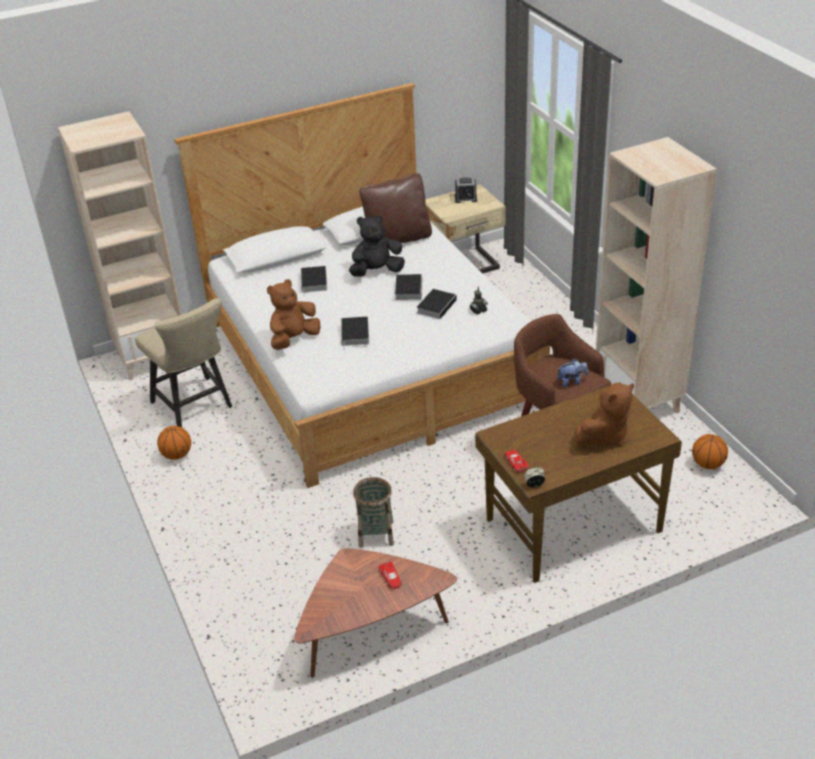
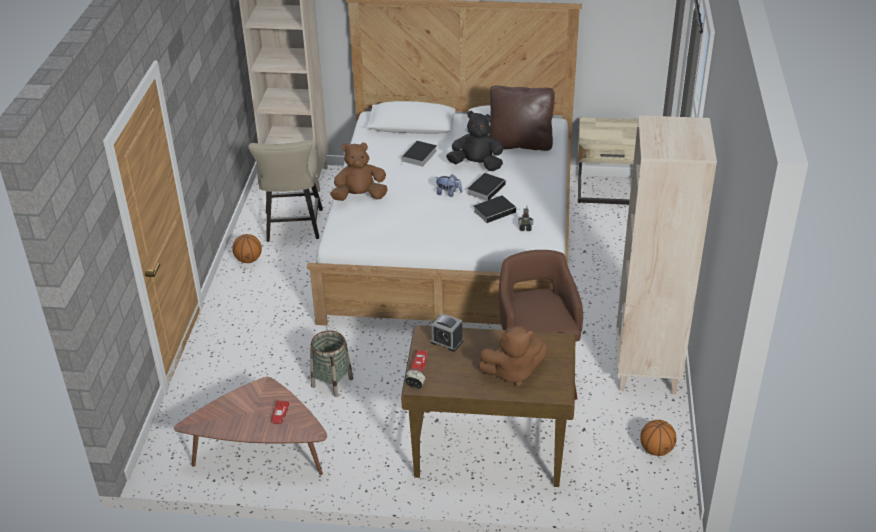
camera: 30 degrees right, 0 degrees up
book [341,317,369,350] -> none
alarm clock [455,177,477,203] -> alarm clock moved to [431,313,464,352]
plush toy [558,359,588,387] -> plush toy moved to [435,174,462,197]

